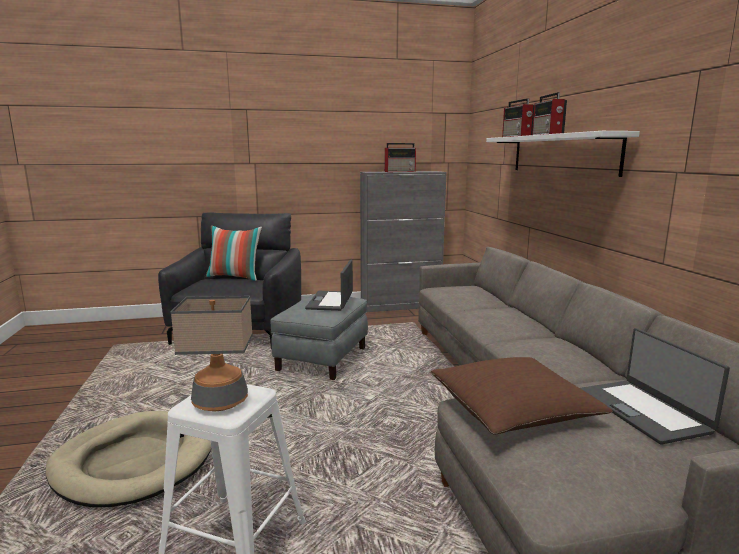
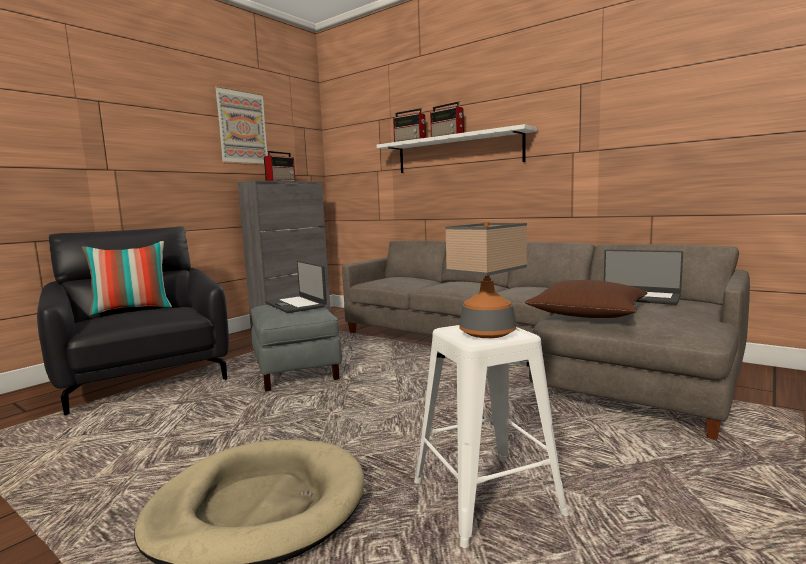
camera: 40 degrees left, 5 degrees down
none -> picture [215,85,268,165]

